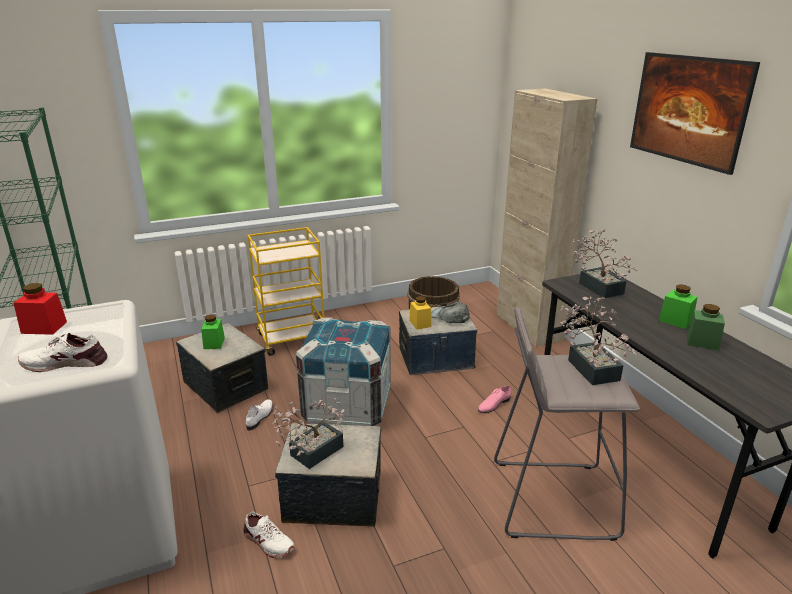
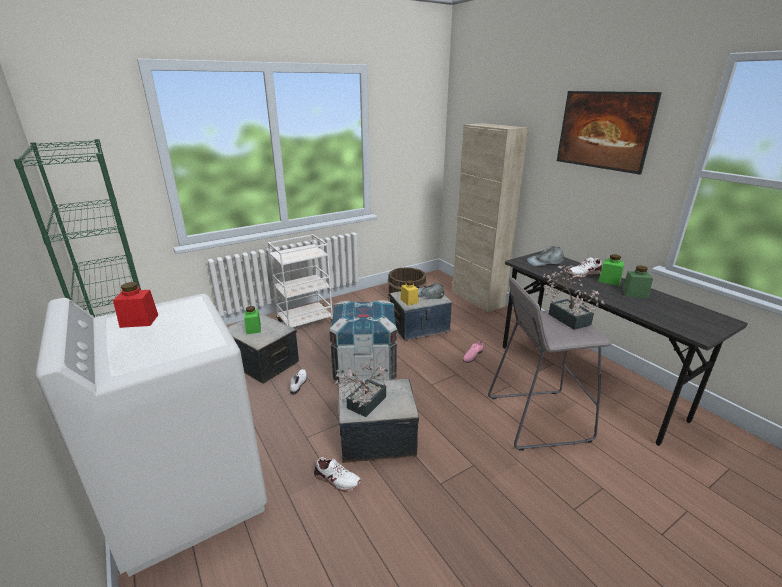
camera: 10 degrees left, 0 degrees up
white shoe [18,332,107,372] -> white shoe moved to [568,257,602,278]
yellow cart [248,227,324,356] -> white cart [268,234,333,328]
potted plant [572,230,637,298] -> grey cap [527,246,564,266]

